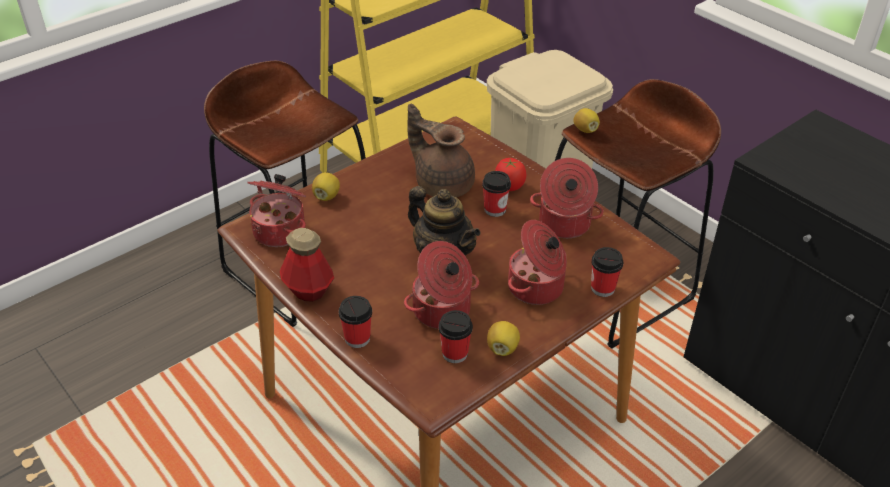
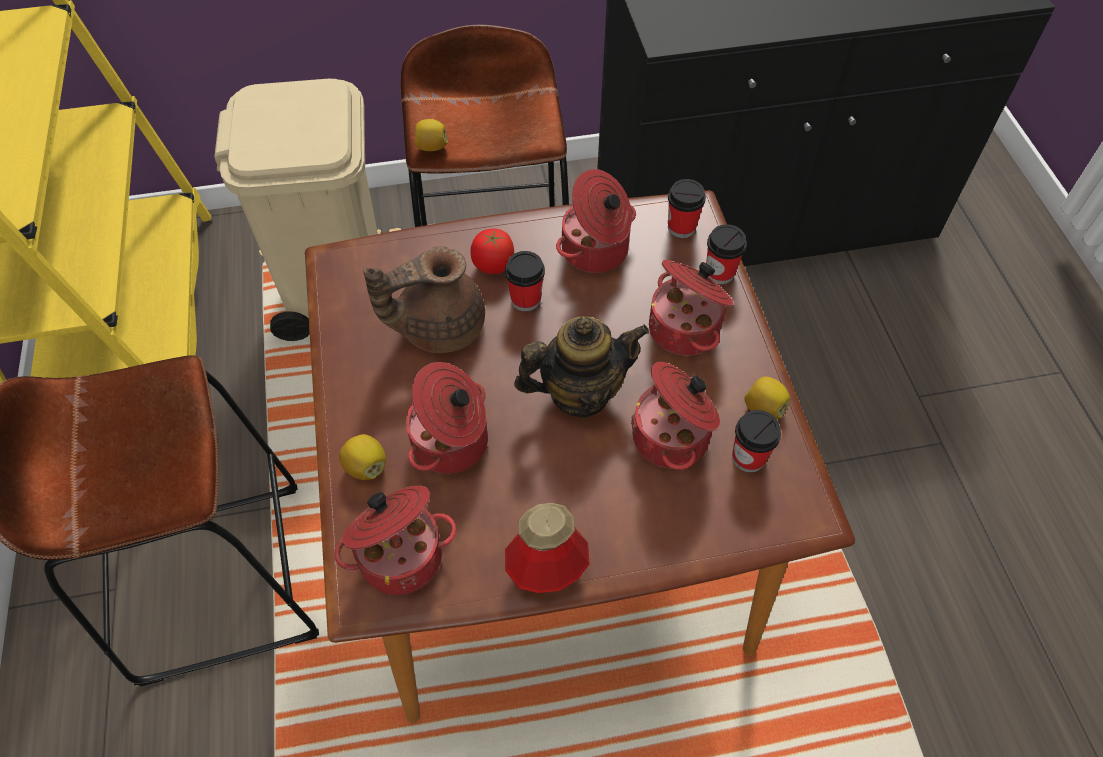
camera: 60 degrees left, 15 degrees up
cup [339,296,372,348] -> cup moved to [668,179,706,238]
none -> cooking pot [406,362,488,474]

